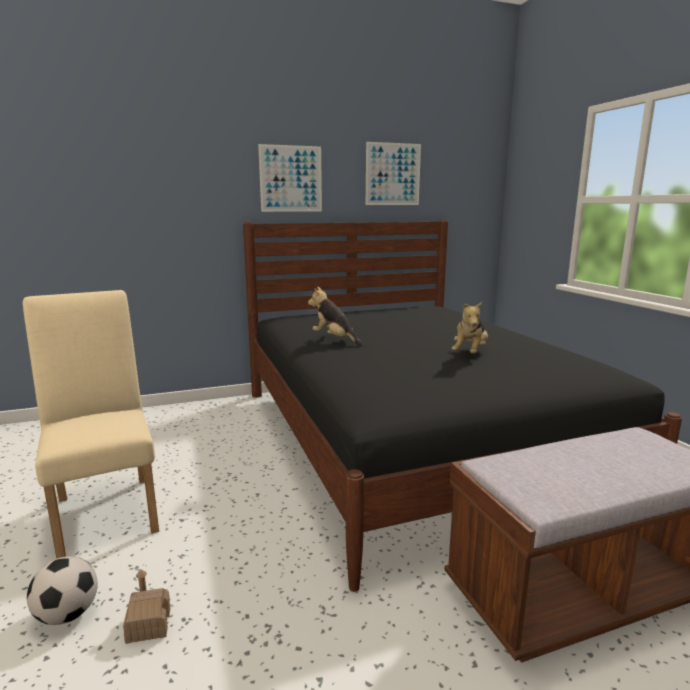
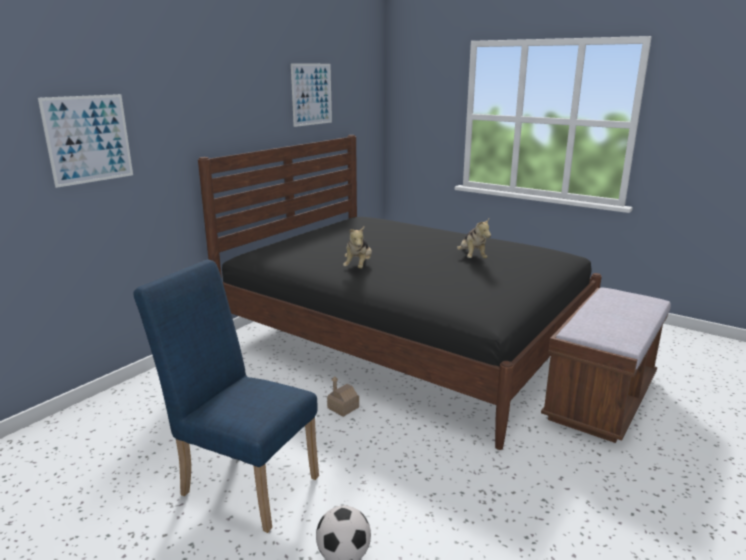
camera: 35 degrees left, 5 degrees up
beige chair [23,290,159,559] -> blue chair [133,259,319,533]
toy house [123,569,170,644] -> toy house moved to [327,376,359,417]
picture [258,144,322,212] -> picture moved to [38,94,133,188]
plush toy [308,287,364,346] -> plush toy turned 90 degrees counterclockwise [343,227,372,269]

